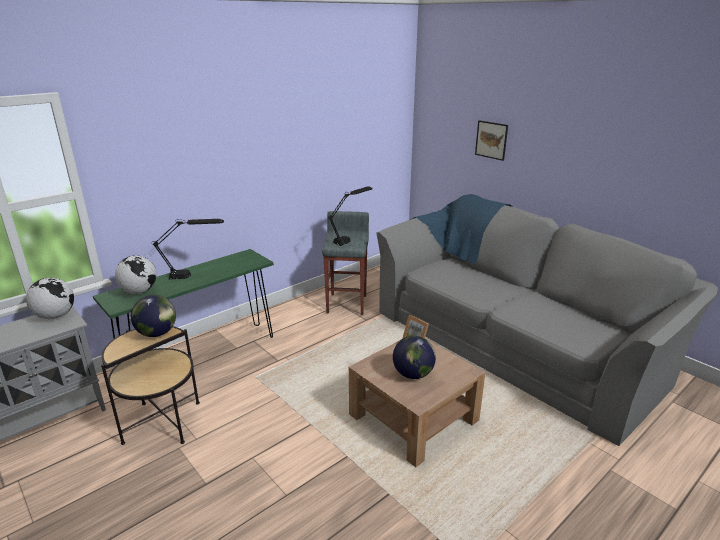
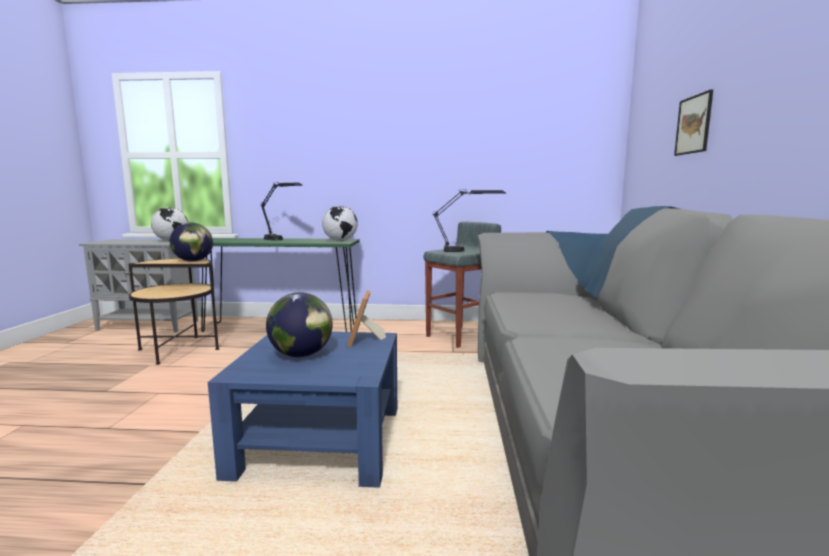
camera: 45 degrees right, 15 degrees down
globe [115,255,156,294] -> globe moved to [322,206,358,241]
brown coffee table [349,339,486,467] -> blue coffee table [208,332,397,488]

